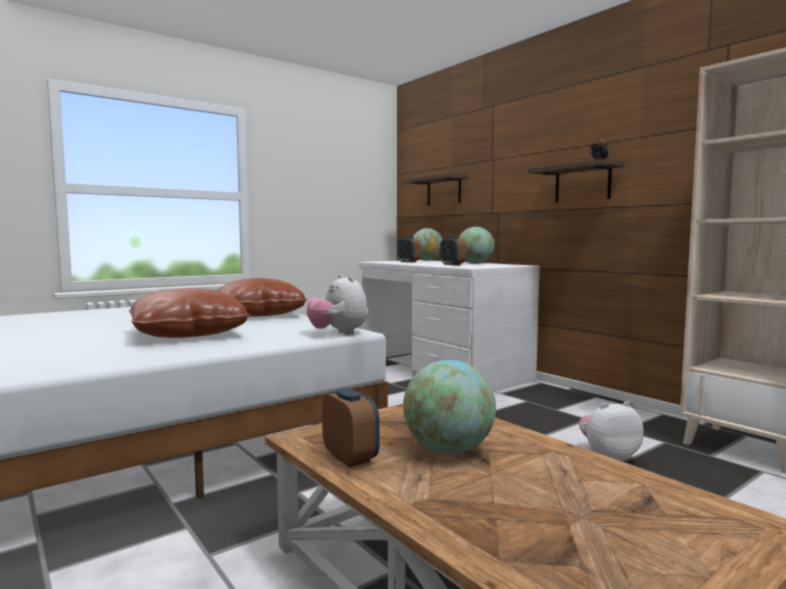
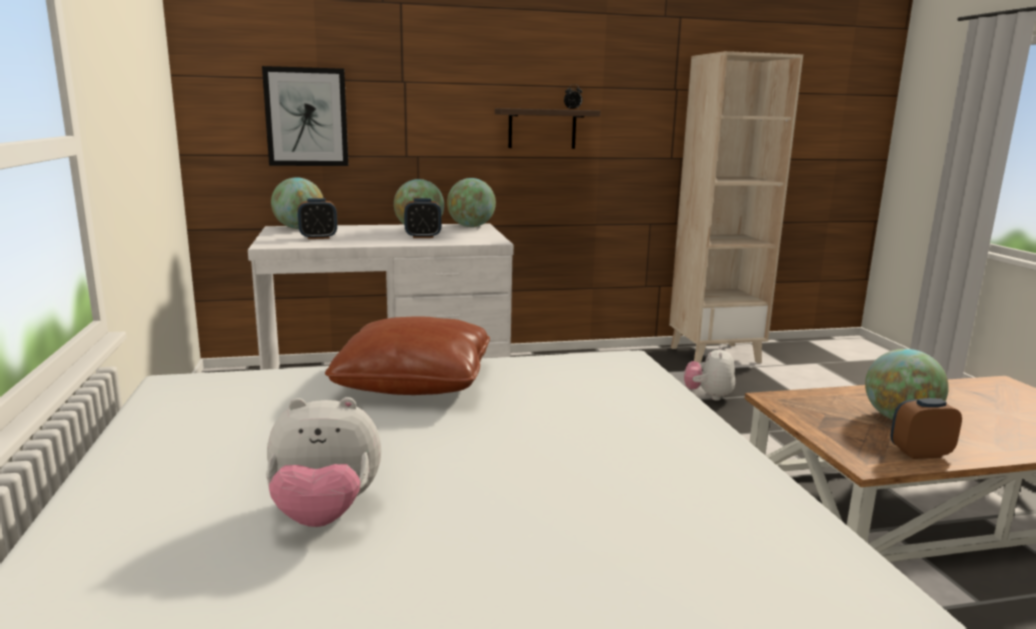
camera: 65 degrees left, 10 degrees up
brown pillow [129,288,249,338] -> none
plush toy [307,275,367,335] -> plush toy moved to [266,397,381,527]
shelf [404,173,468,206] -> picture [262,66,348,166]
none -> globe [447,178,496,227]

